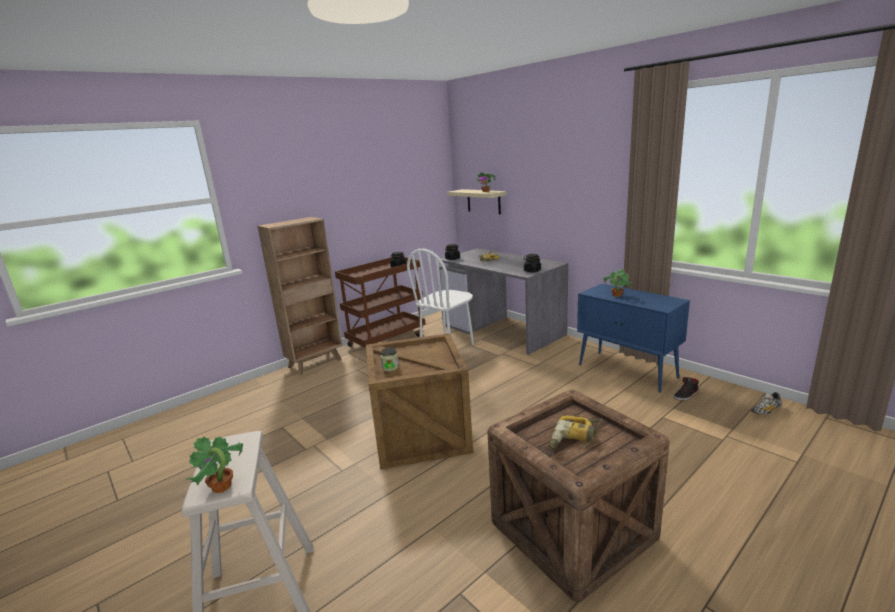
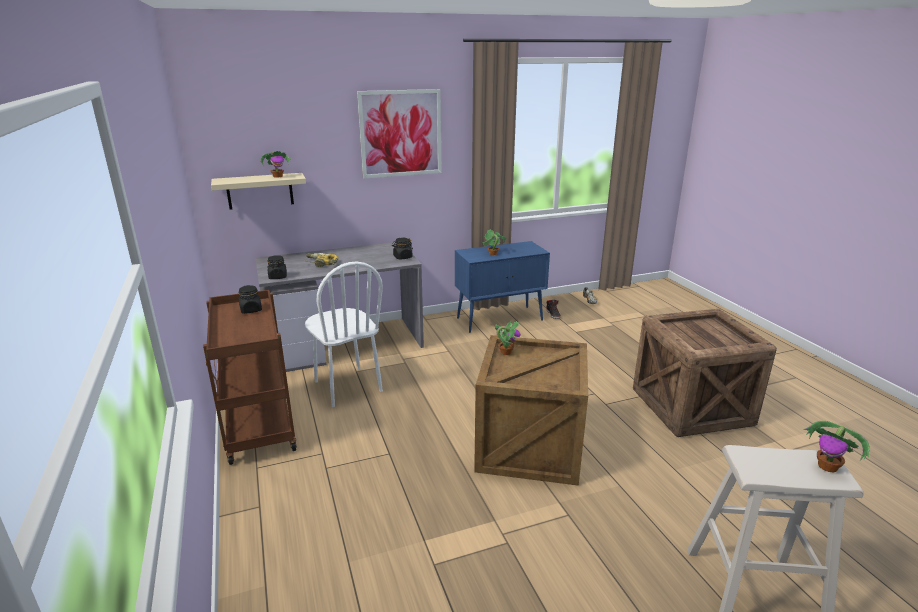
camera: 70 degrees left, 5 degrees up
brown bookcase [257,217,343,376] -> none
jar [380,348,399,372] -> none
power drill [549,416,603,449] -> none
none -> picture [357,89,442,179]
none -> potted plant [495,321,521,355]

